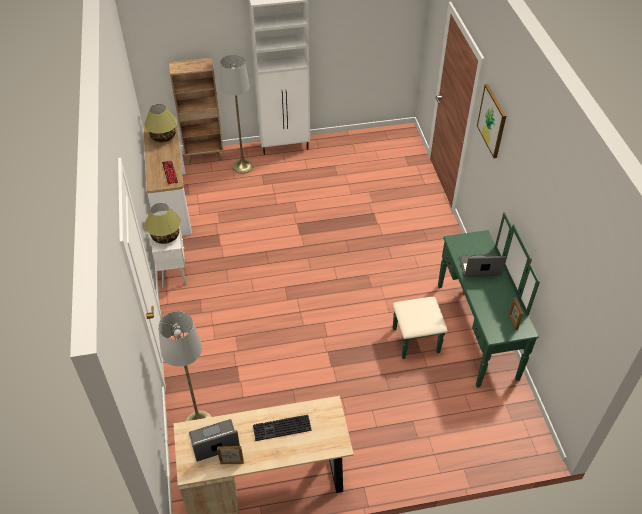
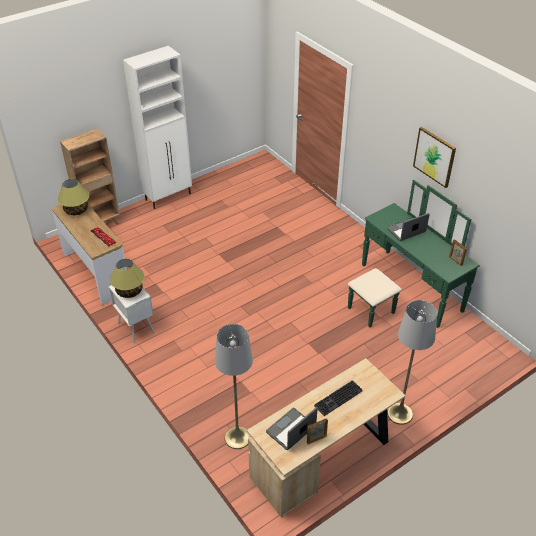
camera: 25 degrees left, 5 degrees down
grey floor lamp [220,55,254,174] -> grey floor lamp moved to [387,300,437,425]
picture [477,84,506,158] -> picture moved to [413,127,456,188]

